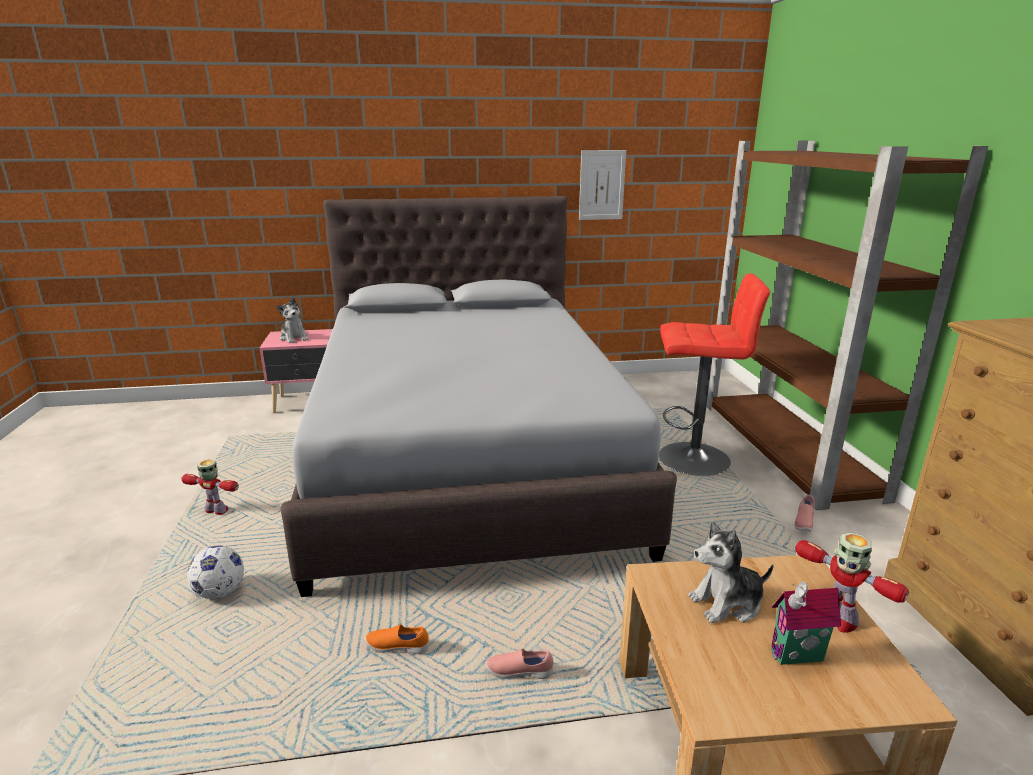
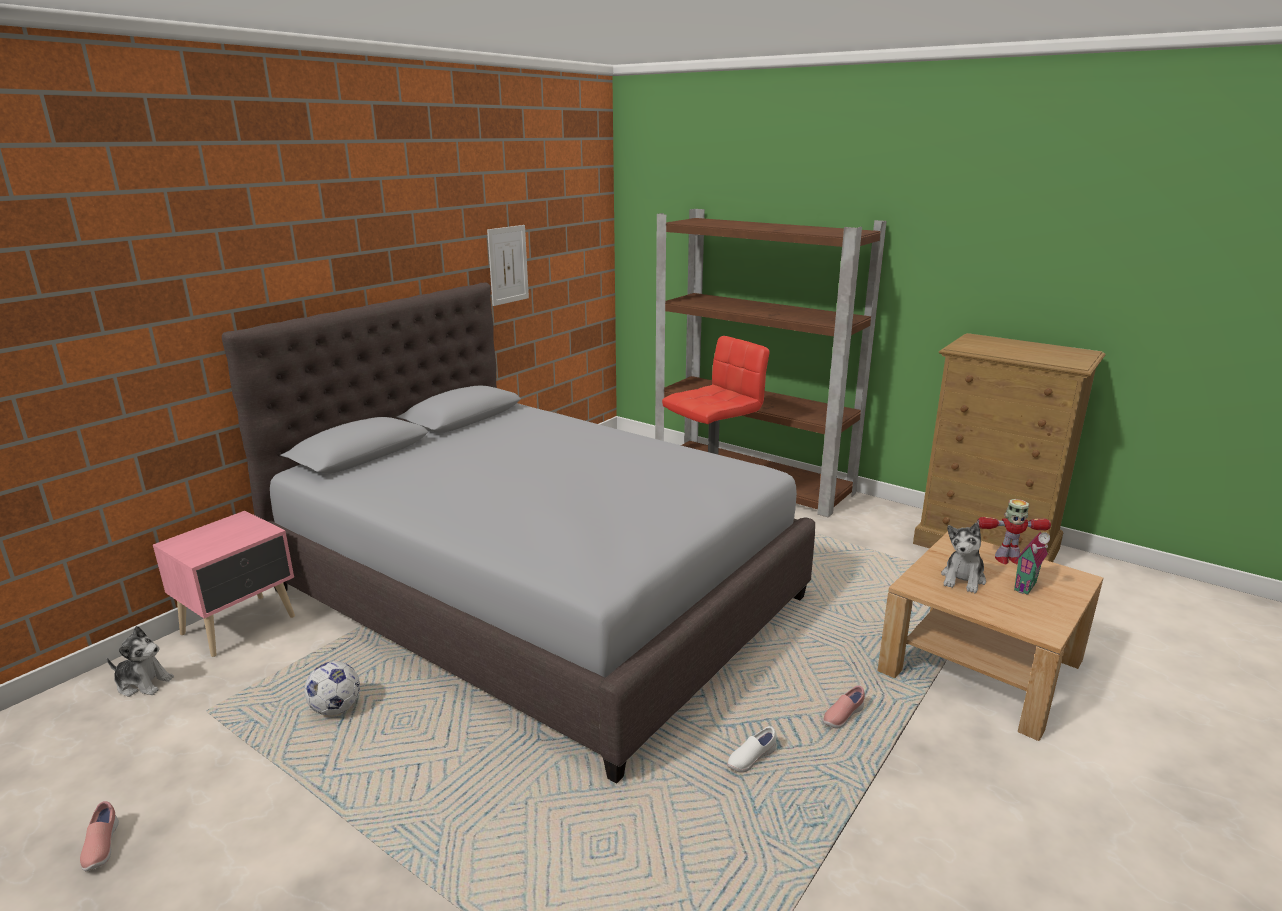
camera: 45 degrees left, 0 degrees up
toy robot [181,459,239,515] -> none
football [187,545,244,599] -> football moved to [304,661,360,715]
plush toy [276,297,308,343] -> plush toy moved to [107,626,174,697]
orange shoe [365,625,429,654] -> white shoe [727,726,776,773]
pink shoe [794,495,815,532] -> pink shoe moved to [80,801,119,871]

